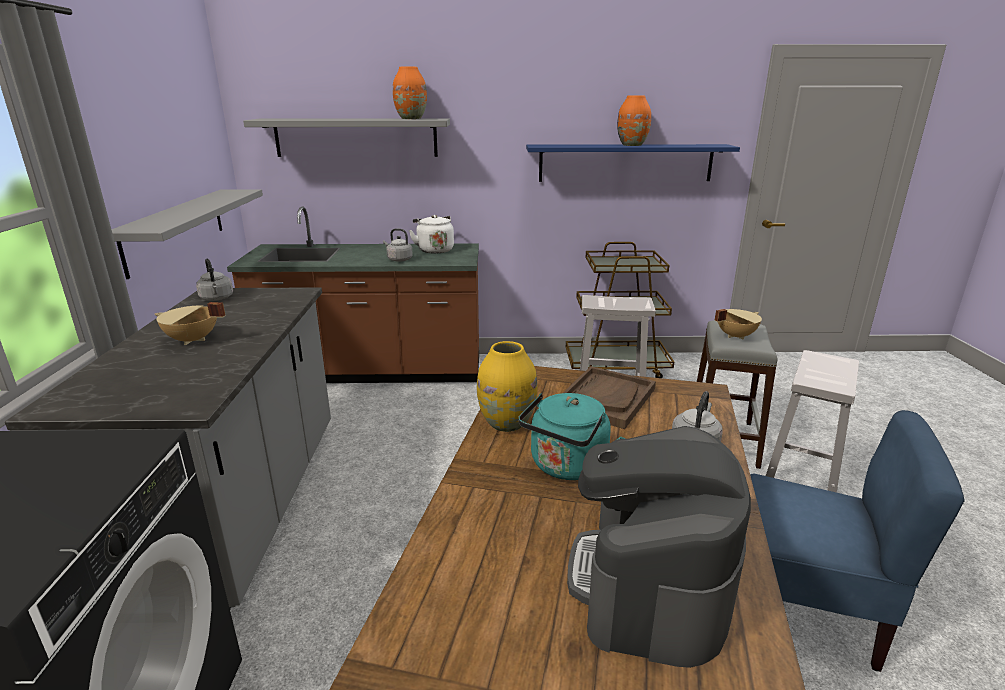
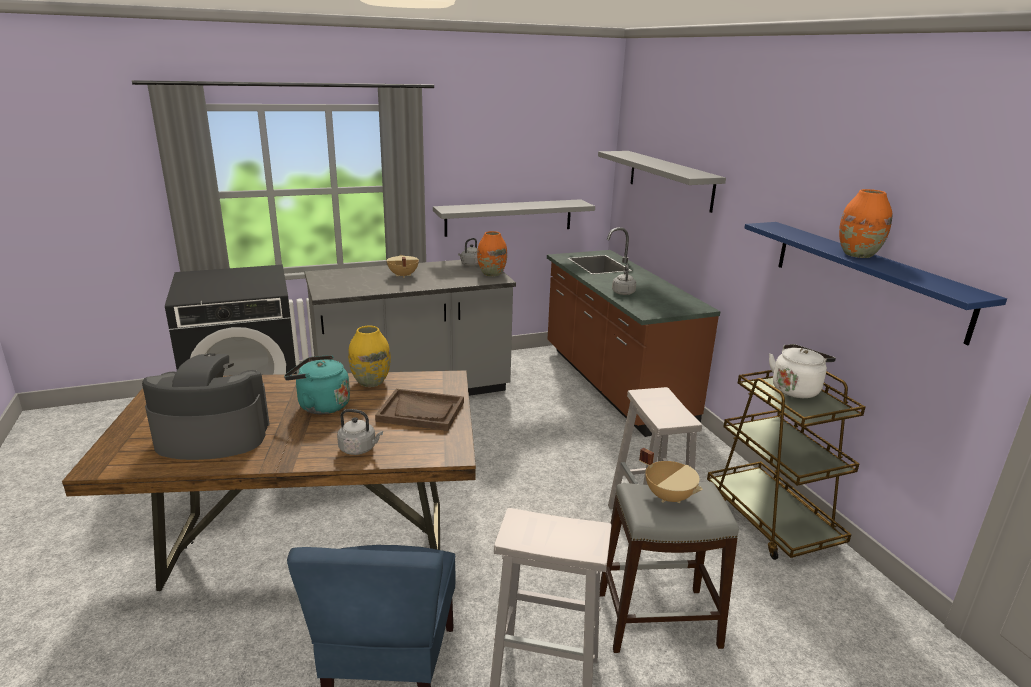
camera: 70 degrees right, 0 degrees up
orange vase [393,66,427,119] -> orange vase moved to [477,231,507,277]
white kettle [409,215,454,254] -> white kettle moved to [769,344,836,398]

